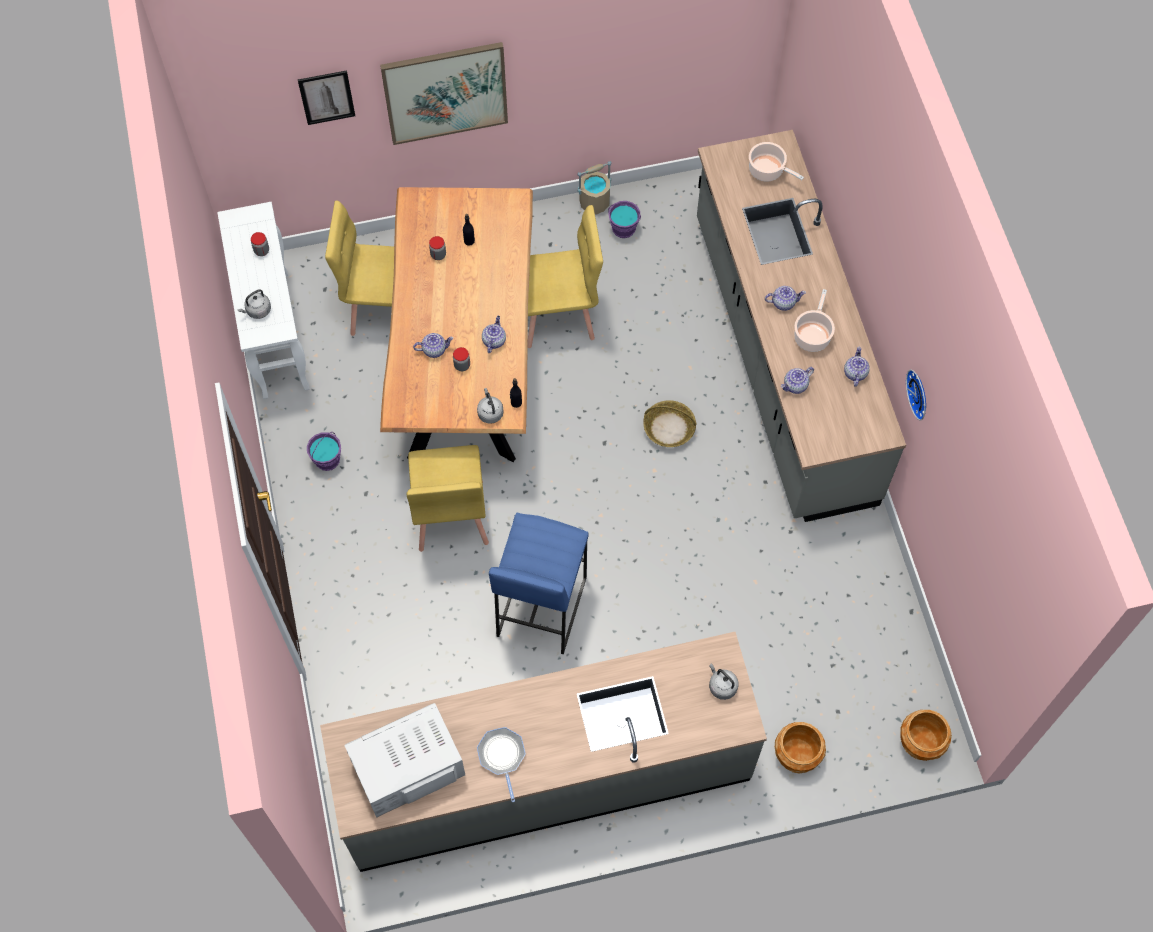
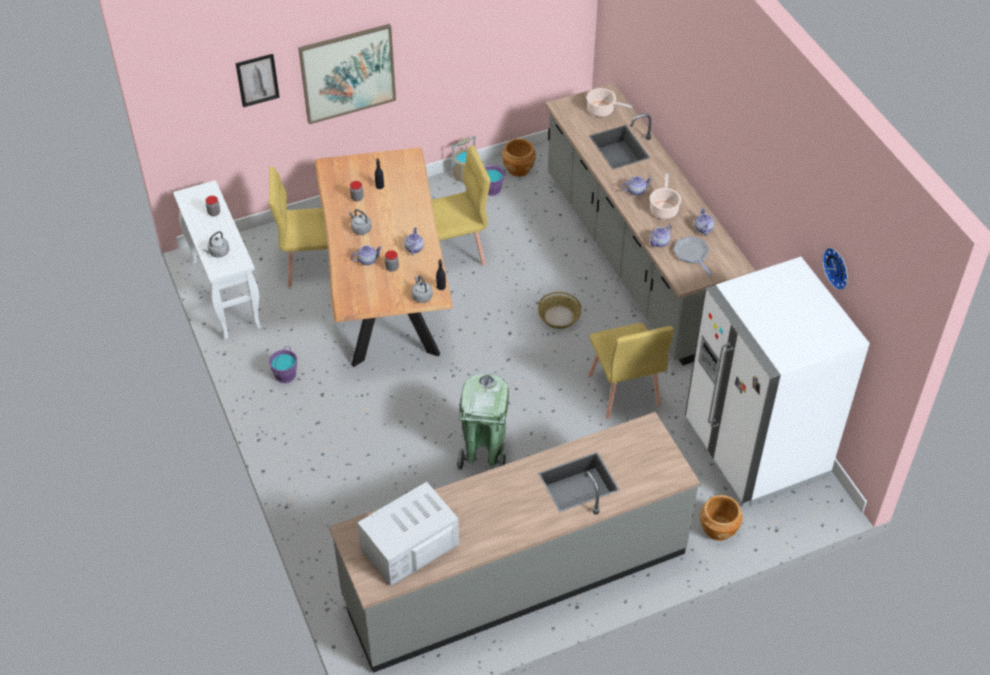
camera: 10 degrees left, 15 degrees down
yellow chair [406,445,489,552] -> yellow chair moved to [588,323,674,419]
frying pan [477,727,526,802] -> frying pan moved to [674,237,712,276]
blue stool [489,513,588,654] -> green trash can [457,374,509,470]
grey kettle [709,663,738,700] -> grey kettle moved to [349,209,372,235]
brown planter [900,710,952,761] -> brown planter moved to [502,138,536,177]
wall clock [906,370,926,421] -> wall clock moved to [822,248,848,290]
none -> white fridge [685,257,870,508]

